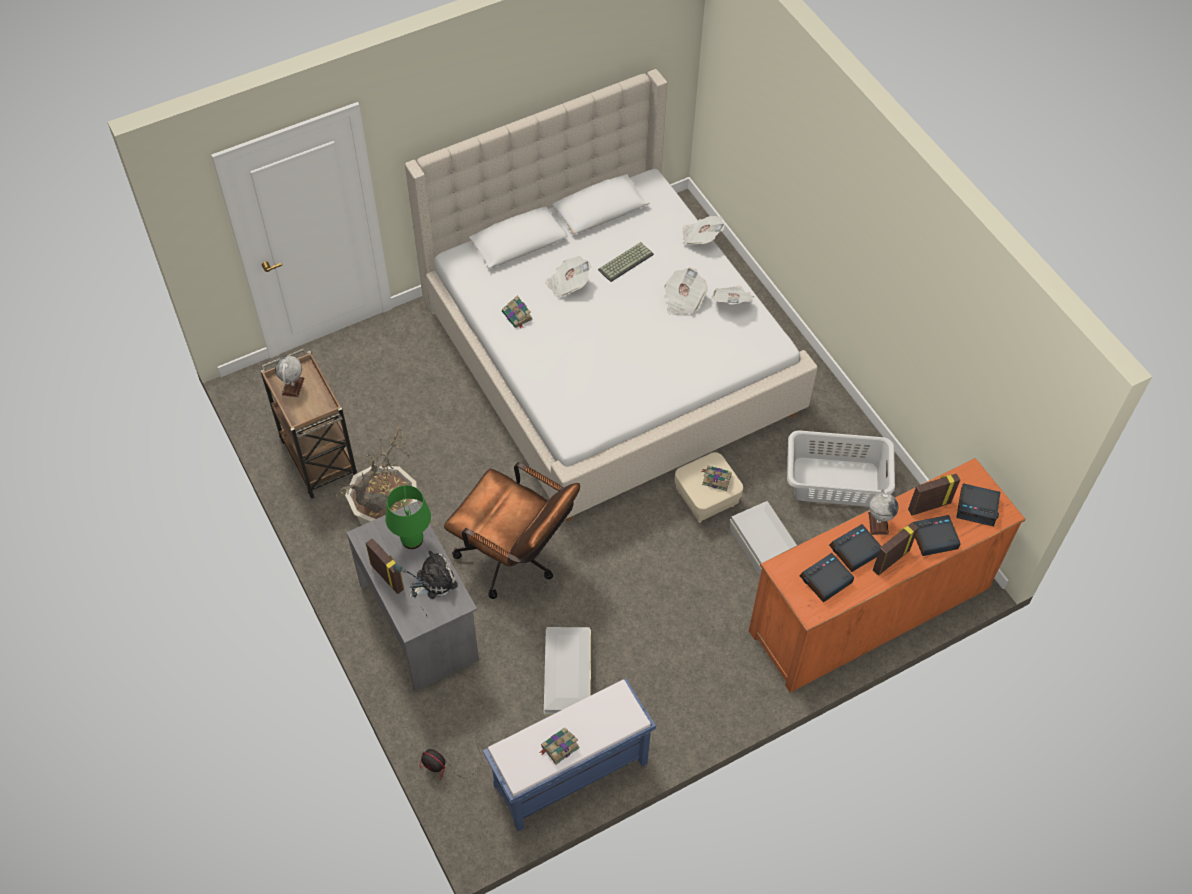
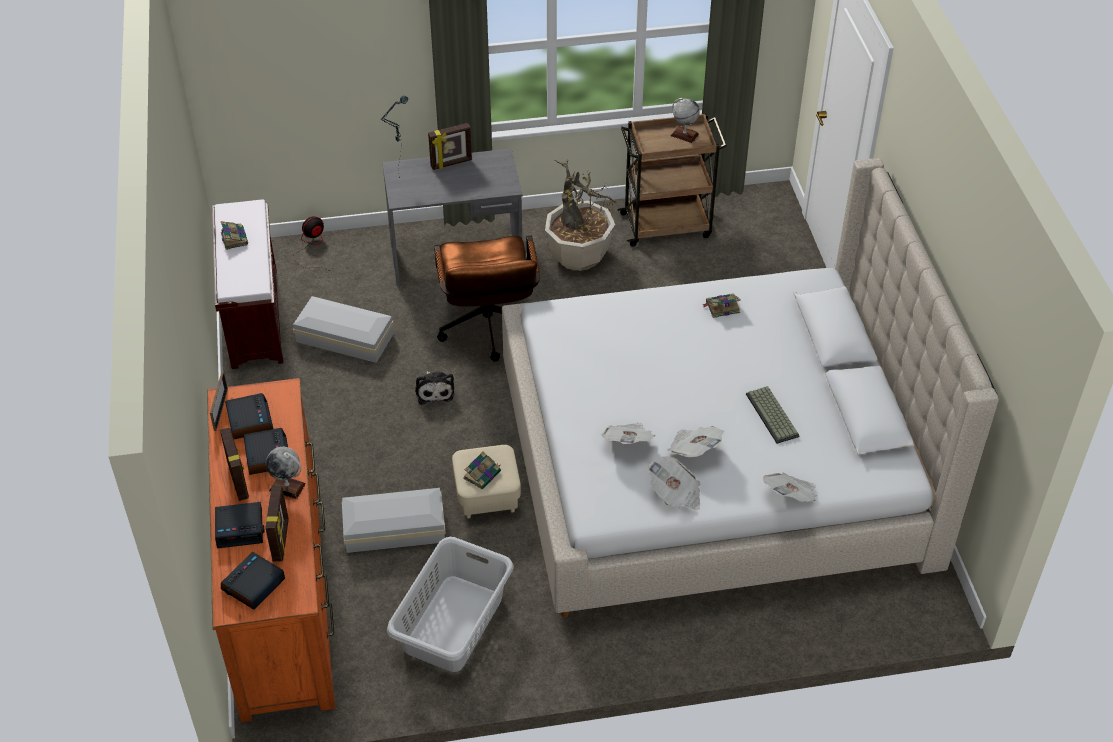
camera: 110 degrees right, 10 degrees down
green table lamp [385,485,431,549] -> none
plush toy [410,551,458,599] -> plush toy moved to [415,371,455,405]
brown office chair [444,462,580,599] -> brown office chair turned 60 degrees counterclockwise [434,235,540,362]
blue bench [483,679,656,831] -> brown bench [212,200,283,369]
newspaper [545,256,591,298] -> newspaper moved to [602,423,655,444]
alarm clock [913,515,961,556] -> alarm clock turned 75 degrees clockwise [215,502,265,548]
none -> picture frame [210,371,228,431]

